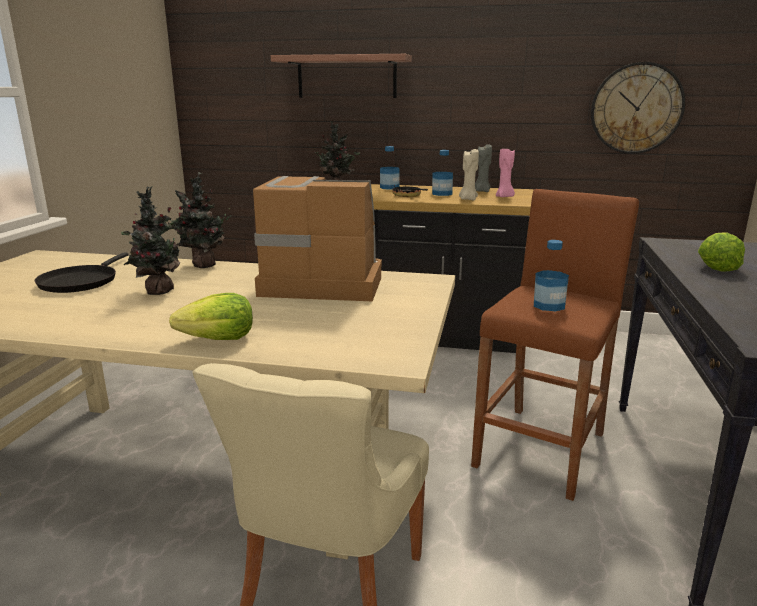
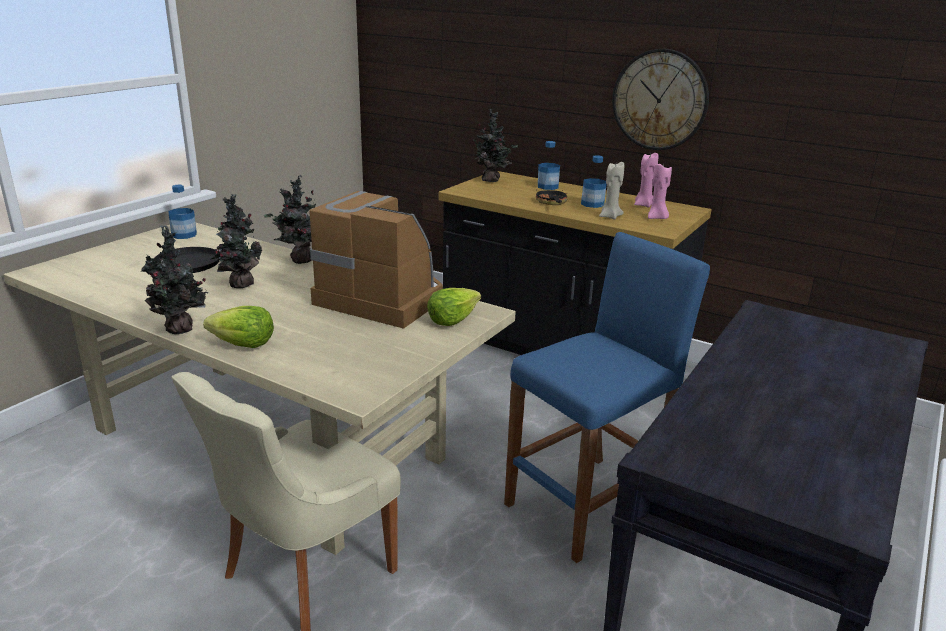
camera: 20 degrees right, 5 degrees up
shelf [271,54,412,98] -> none
brown stool [471,189,639,501] -> blue stool [504,232,710,563]
grey candle [475,145,492,192] -> pink candle [634,153,658,208]
bottle [534,240,569,311] -> bottle moved to [168,185,197,239]
wall clock [591,62,685,154] -> wall clock moved to [612,49,709,150]
lettuce [698,232,745,272] -> lettuce moved to [427,288,481,326]
none -> potted plant [141,225,208,334]

